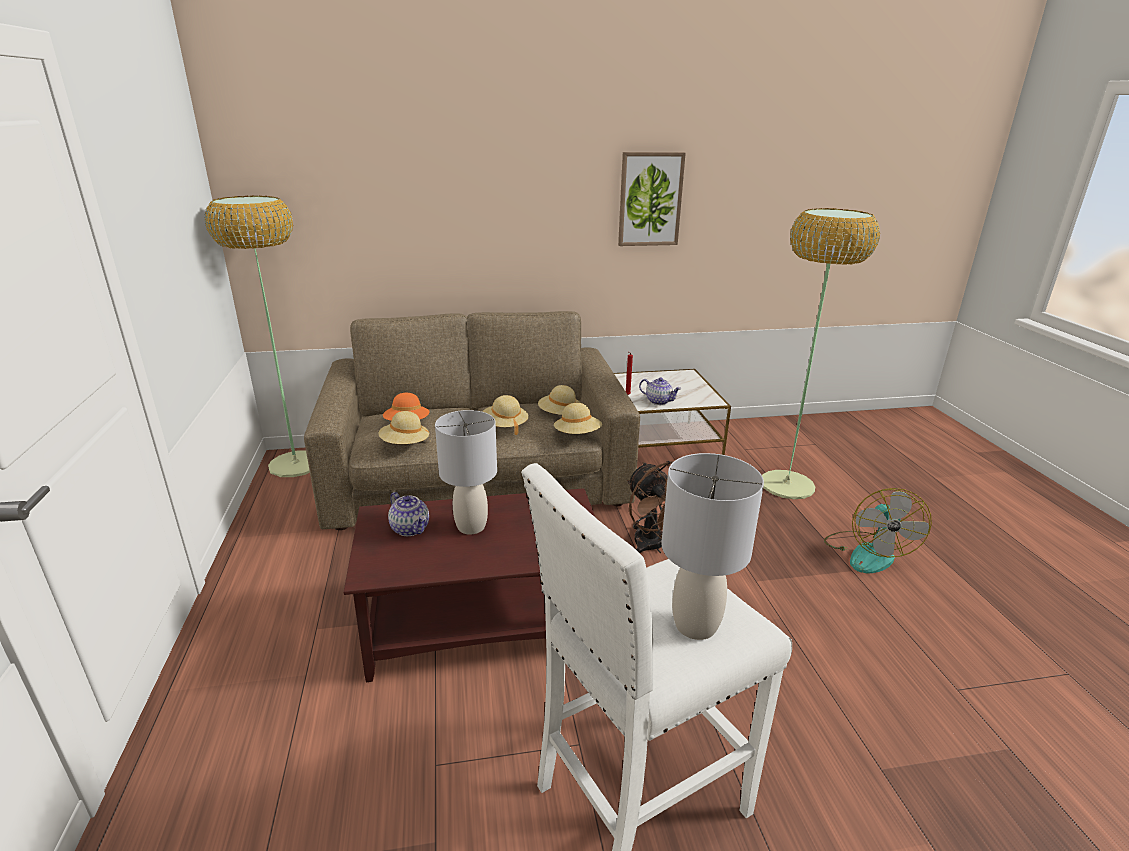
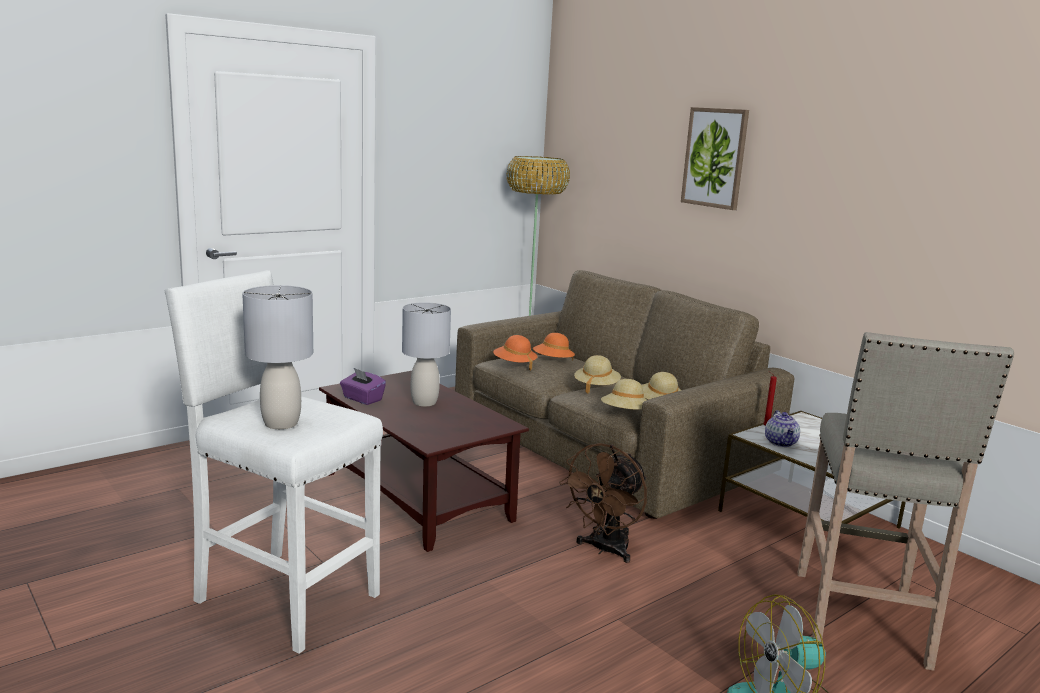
camera: 60 degrees right, 10 degrees down
beige hat [378,411,430,444] -> orange hat [493,335,537,370]
teapot [388,492,429,536] -> none
picture [618,152,686,246] -> picture moved to [681,107,749,210]
floor lamp [762,208,880,499] -> beige stool [797,332,1014,671]
none -> purple tissue box [340,368,386,405]

